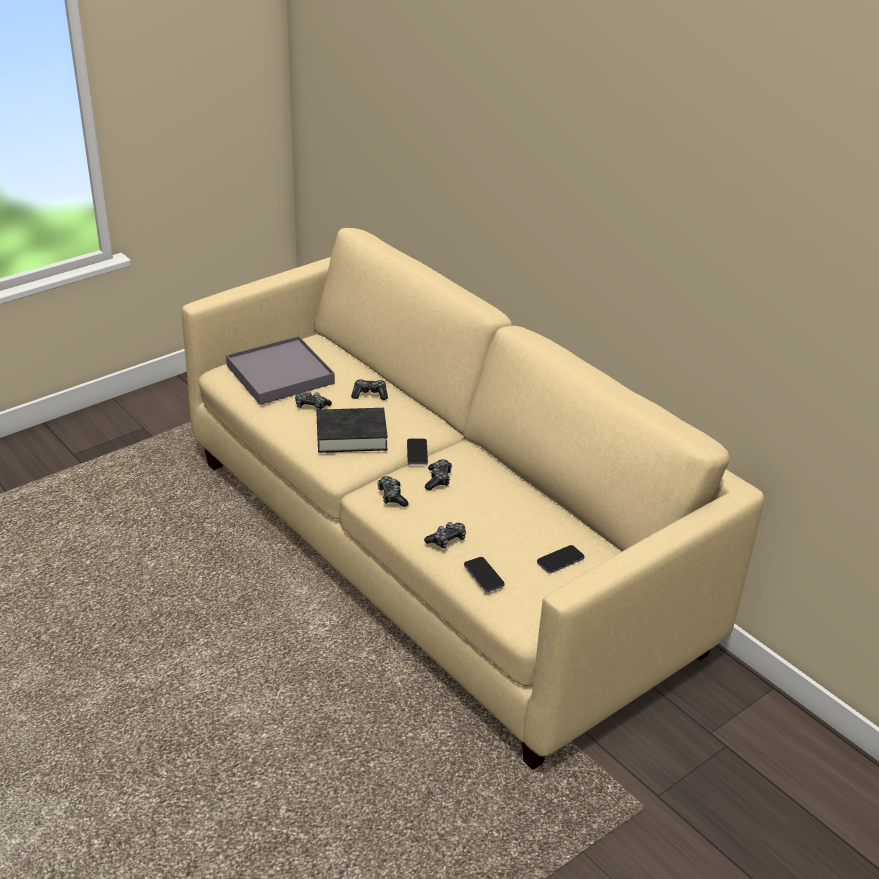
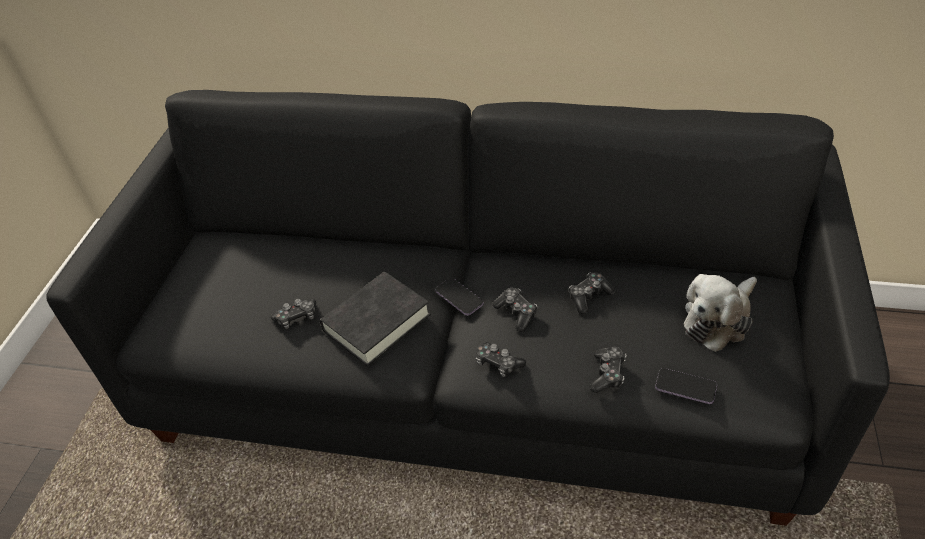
camera: 35 degrees left, 10 degrees up
beige sofa [182,228,764,770] -> black sofa [46,90,890,526]
grey tray [226,336,335,405] -> none
game controller [351,379,388,400] -> game controller moved to [569,272,615,314]
phone [537,545,584,573] -> plush toy [684,274,757,352]

